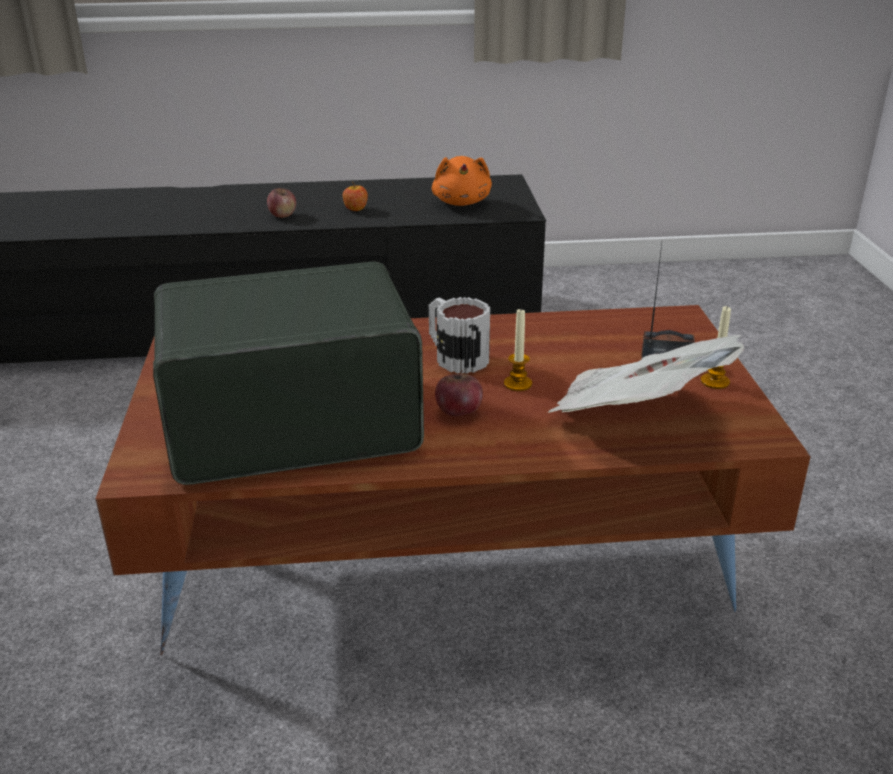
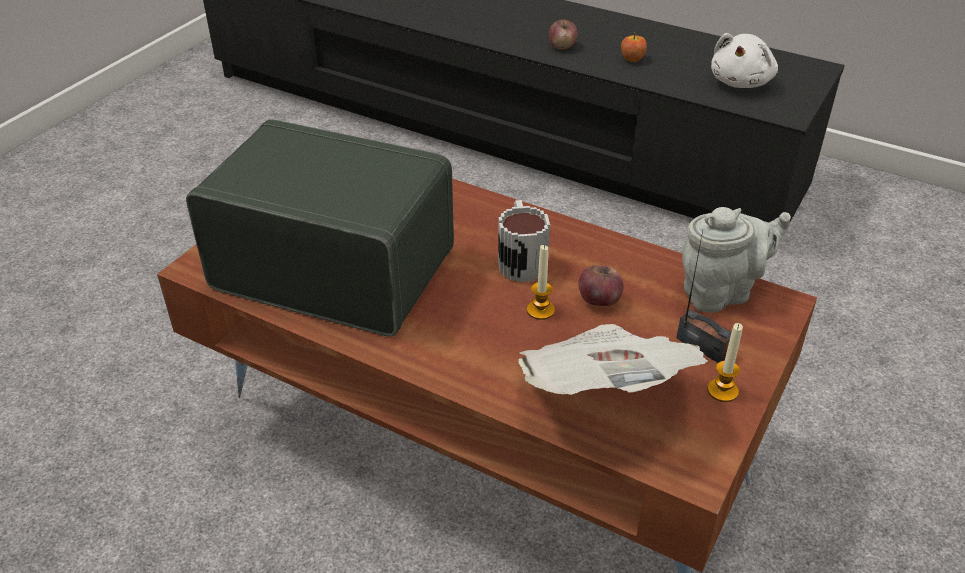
camera: 35 degrees right, 10 degrees up
orange plush toy [432,156,492,206] -> white plush toy [711,33,778,88]
apple [435,370,483,416] -> apple moved to [579,265,624,306]
none -> grey teapot [682,207,791,312]

